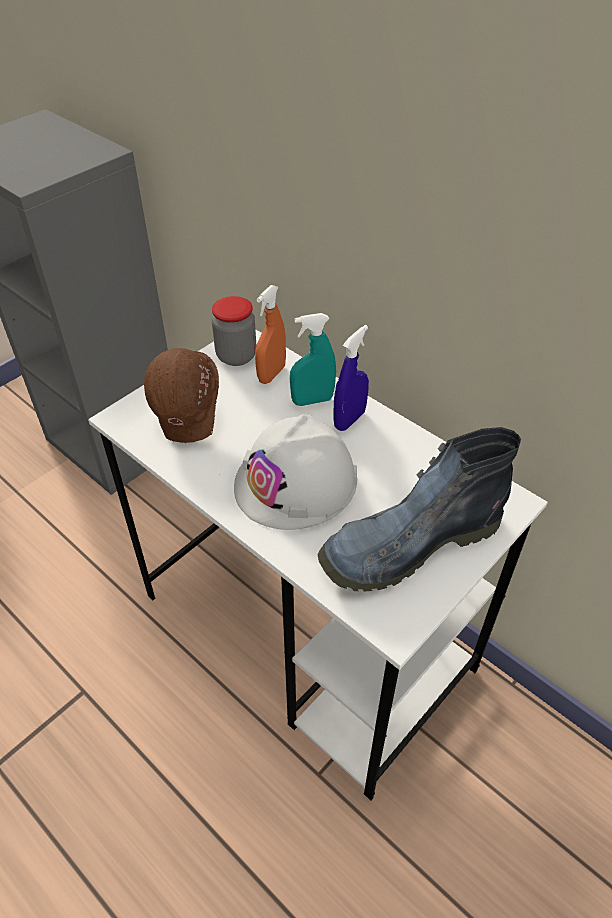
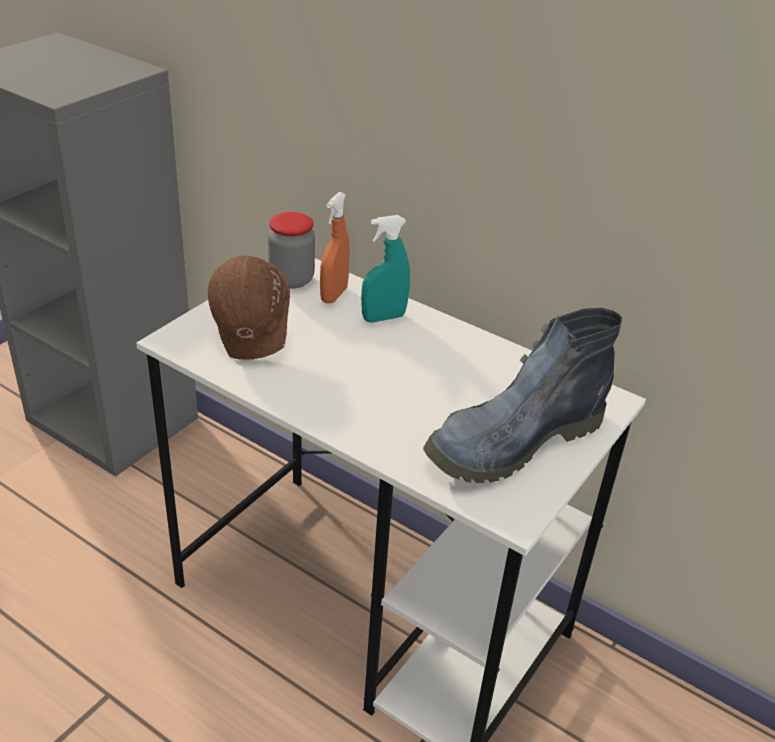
camera: 10 degrees left, 10 degrees down
white hard hat [234,414,357,530] -> none
blue spray bottle [333,325,369,431] -> none

